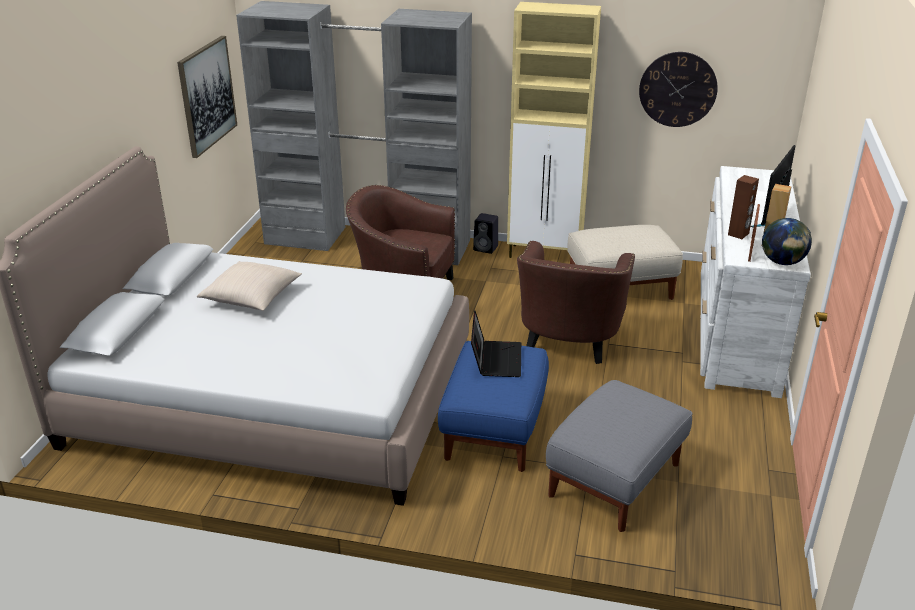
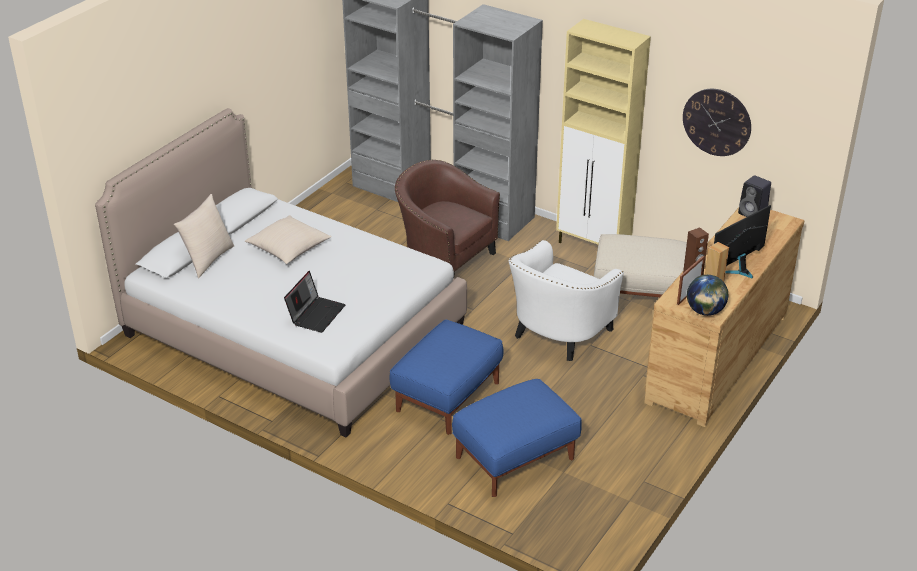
camera: 20 degrees right, 5 degrees up
picture [177,36,237,158] -> none
laptop [471,310,521,377] -> laptop moved to [284,271,346,333]
black speaker [473,213,498,254] -> black speaker moved to [738,175,771,217]
brown armchair [517,241,635,364] -> white armchair [509,240,624,361]
grey ottoman [546,380,692,532] -> blue ottoman [452,379,582,497]
white dresser [700,166,811,398] -> brown dresser [644,208,804,427]
none -> beige pillow [174,194,234,278]

